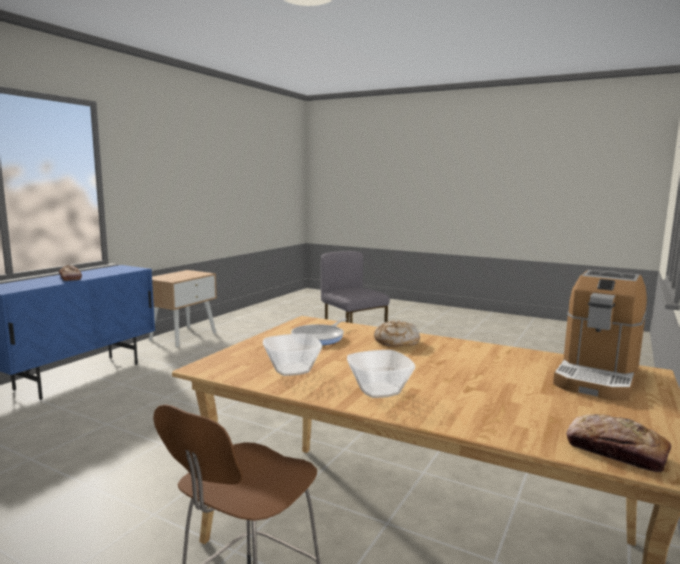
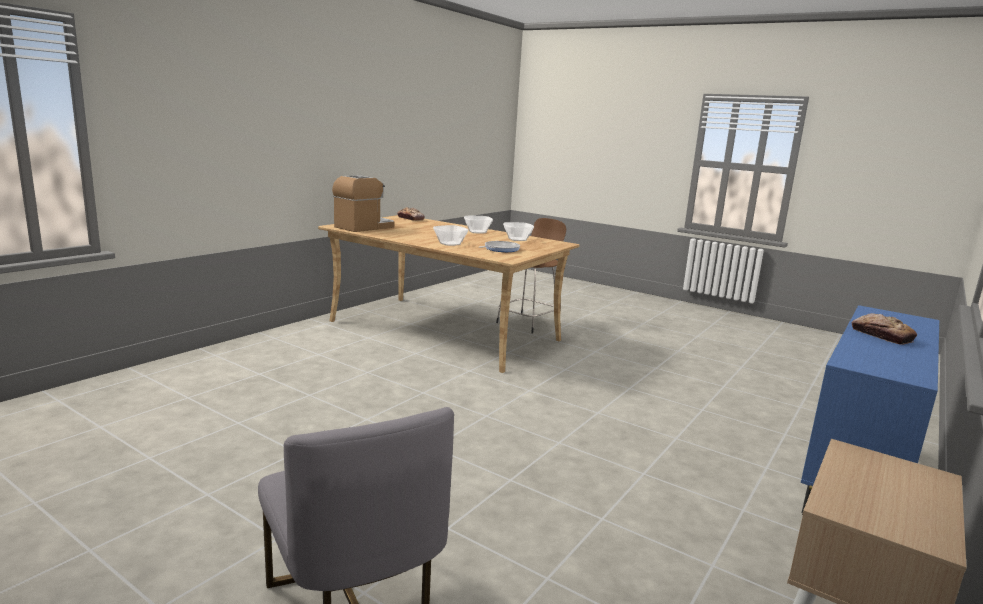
camera: 175 degrees left, 5 degrees up
bread [374,320,420,347] -> bowl [433,225,468,246]

